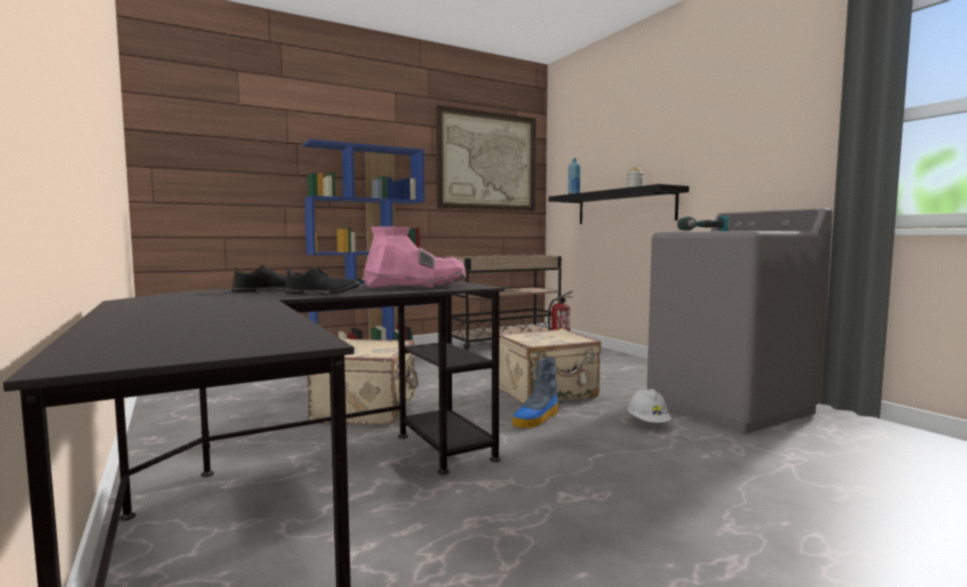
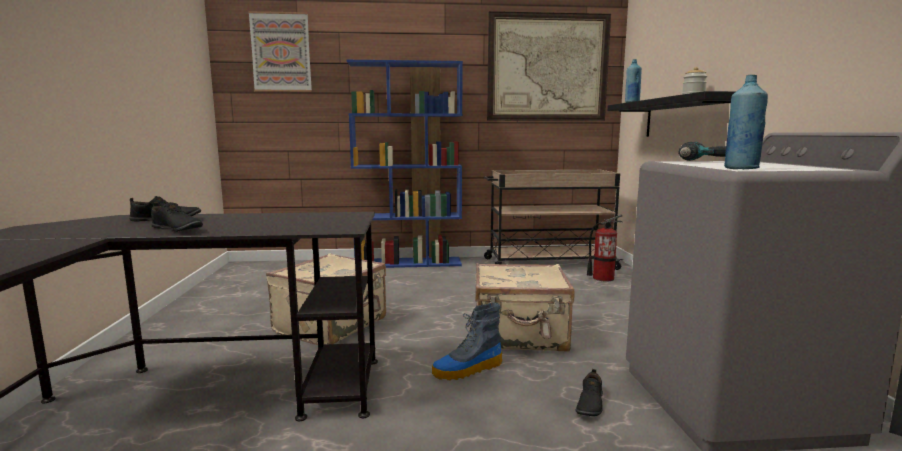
camera: 25 degrees right, 5 degrees up
pink boot [363,227,466,289] -> none
white hard hat [628,389,672,423] -> black shoe [576,369,603,416]
none -> picture [248,11,312,92]
none -> blue bottle [724,75,768,169]

